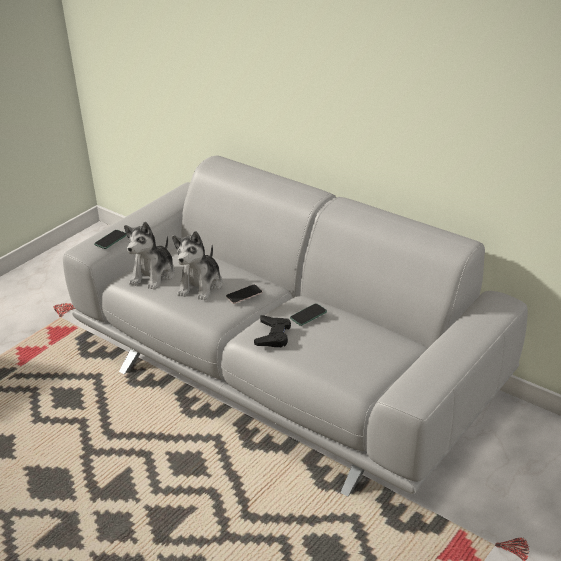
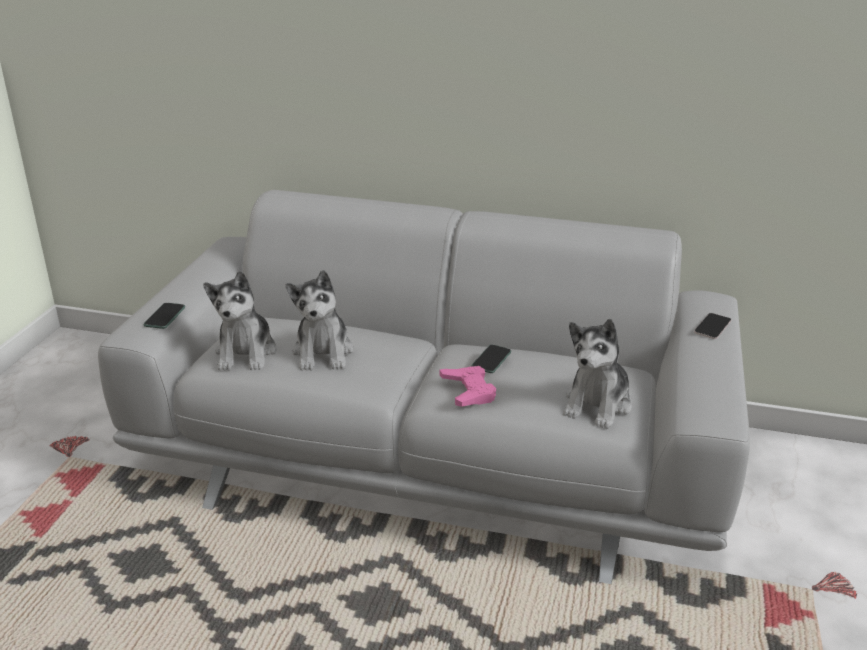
camera: 25 degrees left, 5 degrees down
phone [226,284,262,304] -> phone moved to [694,313,731,339]
black game controller [254,316,291,347] -> pink game controller [440,366,496,407]
none -> plush toy [563,319,632,429]

